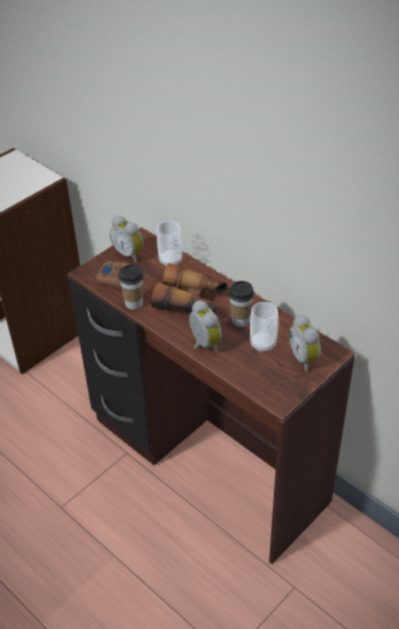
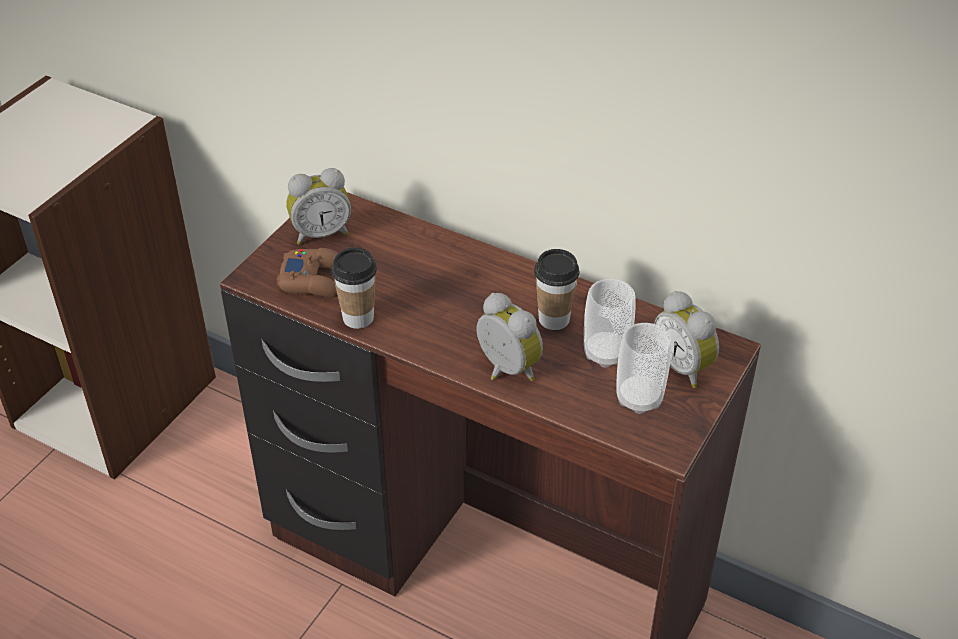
camera: 15 degrees left, 0 degrees up
alarm clock [110,215,143,263] -> alarm clock turned 45 degrees counterclockwise [287,168,351,245]
binoculars [151,263,227,314] -> none
cup [157,221,182,267] -> cup moved to [616,323,672,414]

